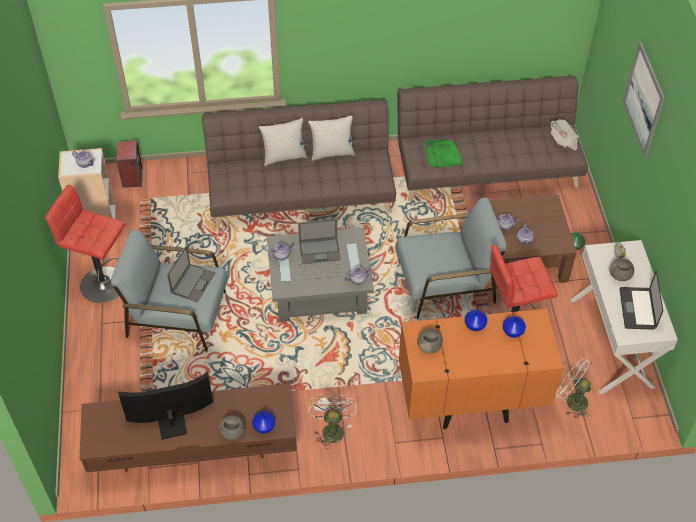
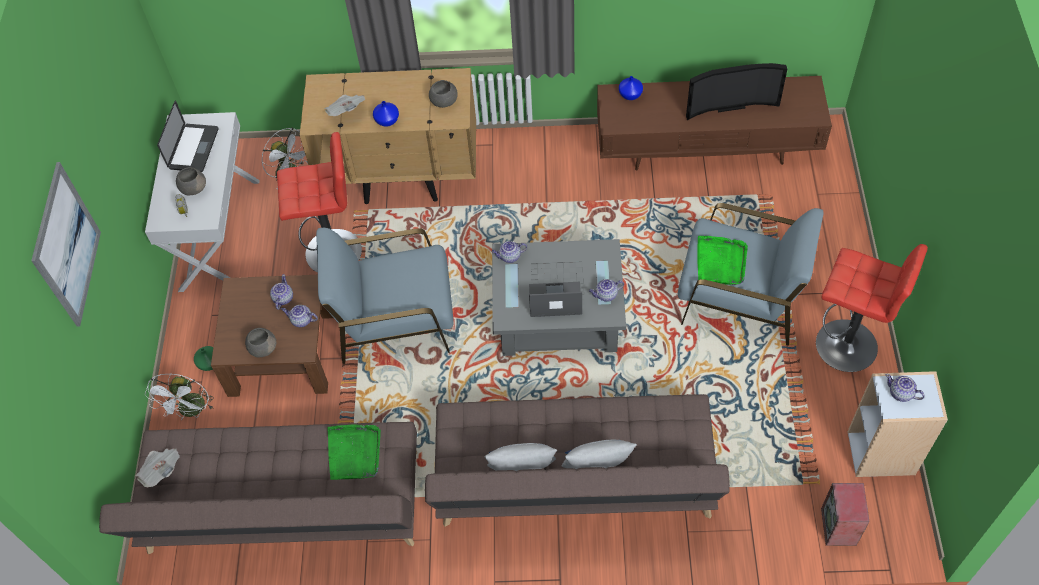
camera: 170 degrees left, 5 degrees up
laptop [167,245,215,302] -> green tray [697,236,748,285]
grey bowl [219,415,245,440] -> grey bowl moved to [245,328,276,357]
white fan [308,393,358,449] -> white fan moved to [145,373,214,420]
orange dresser [399,309,563,429] -> beige dresser [299,68,476,204]
blue vase [503,316,526,338] -> newspaper [325,95,365,116]

